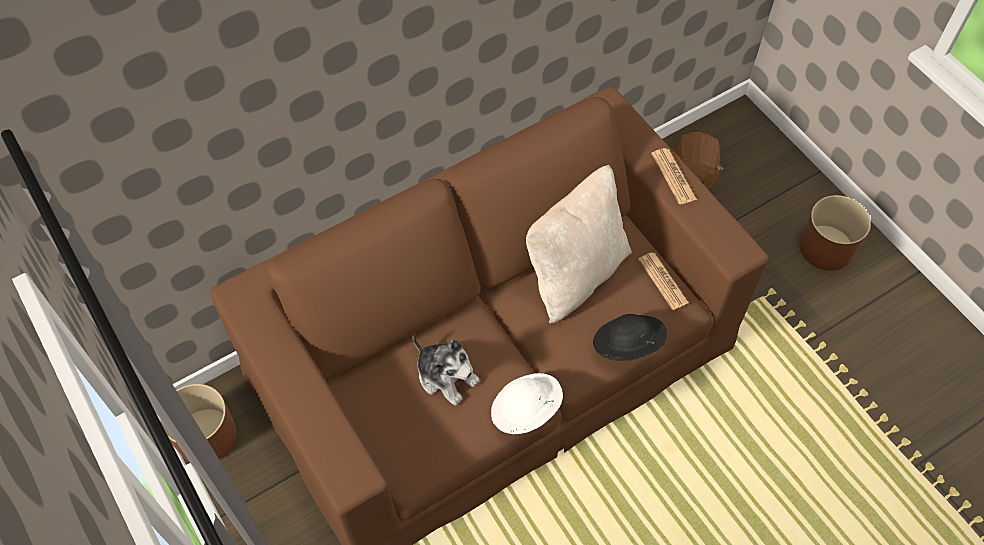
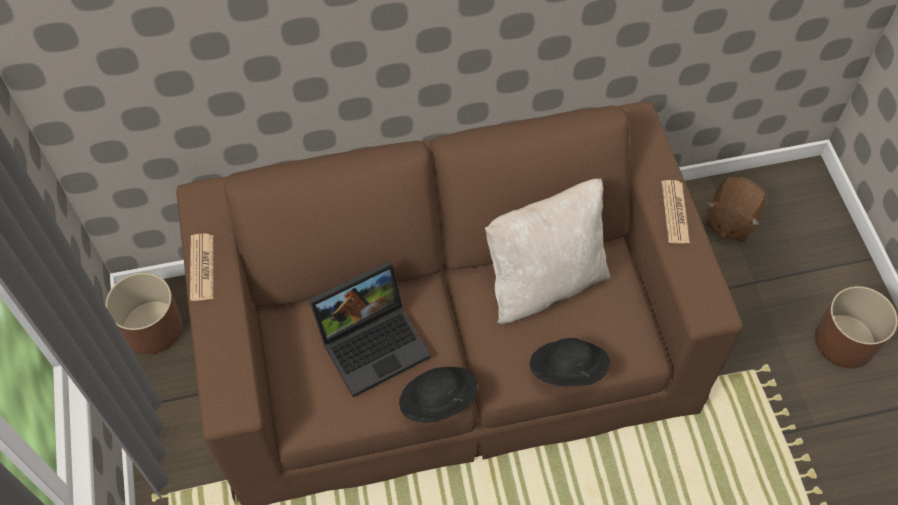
camera: 20 degrees right, 0 degrees up
plush toy [412,337,480,406] -> laptop [309,261,431,397]
white hat [491,373,563,434] -> black hat [399,367,477,423]
newspaper [638,253,689,310] -> newspaper moved to [190,234,213,301]

